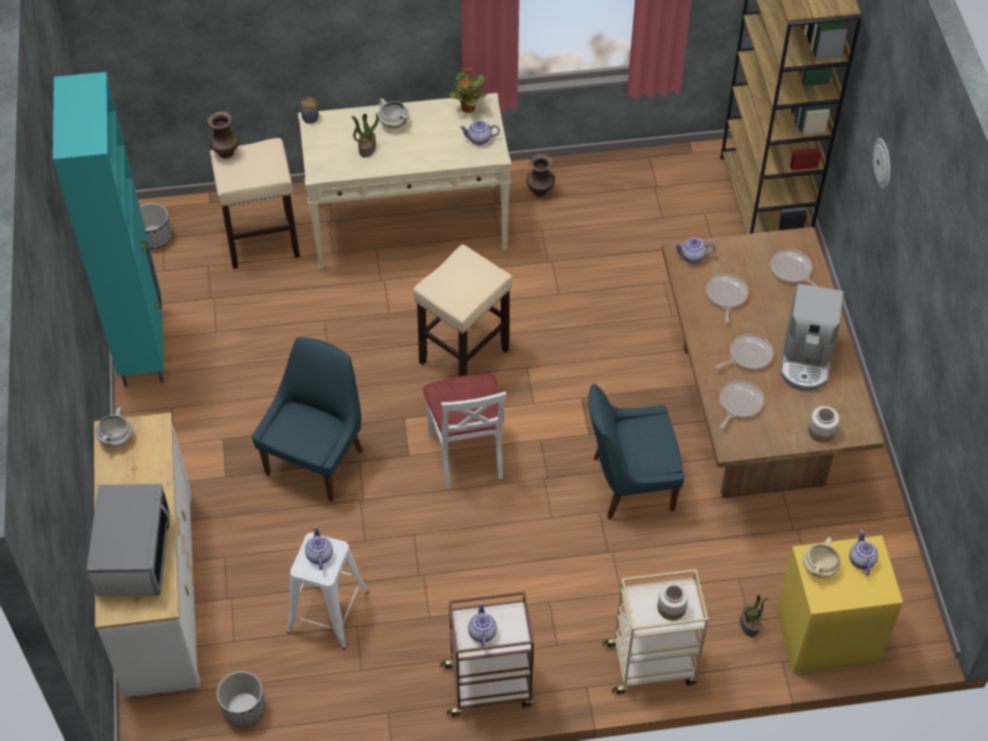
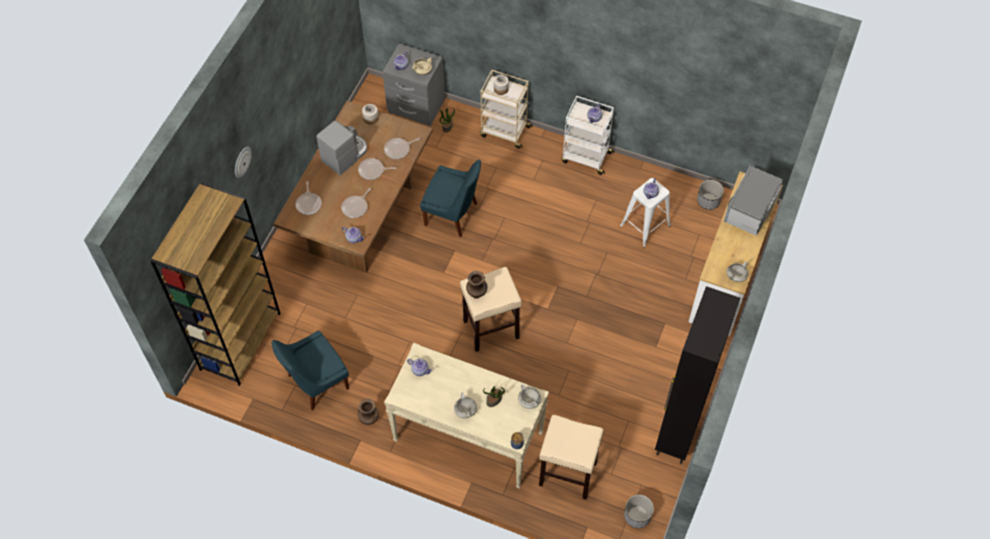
camera: 150 degrees left, 5 degrees up
turquoise cabinet [53,72,164,387] -> black cabinet [655,286,740,464]
brown vase [208,111,239,159] -> brown vase moved to [466,271,487,299]
blue chair [252,337,363,502] -> blue chair moved to [272,330,349,411]
white chair [423,373,506,489] -> none
brown cart [440,591,534,717] -> white cart [562,96,614,175]
potted plant [449,68,486,113] -> none
yellow nightstand [777,535,903,673] -> grey nightstand [383,43,445,126]
none -> white cooking pot [518,384,541,409]

